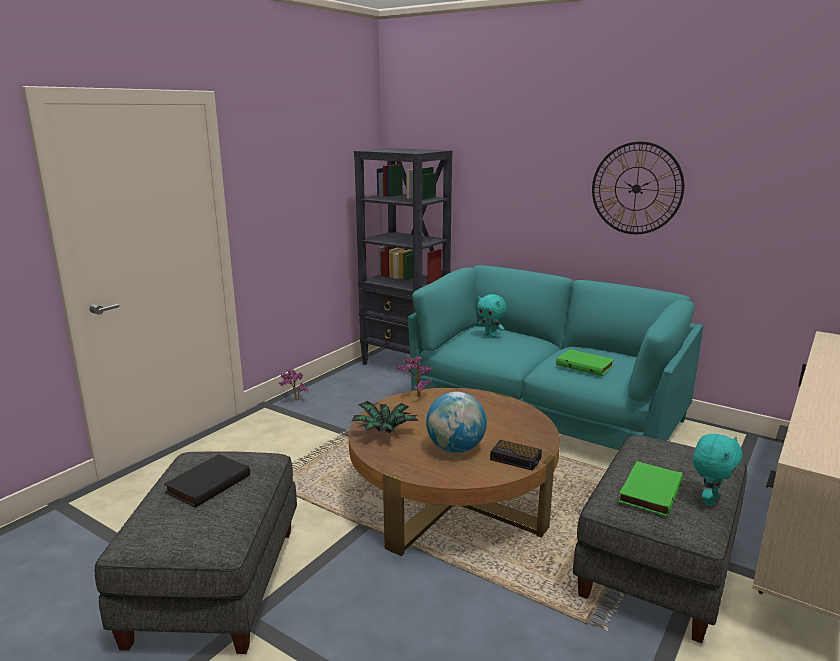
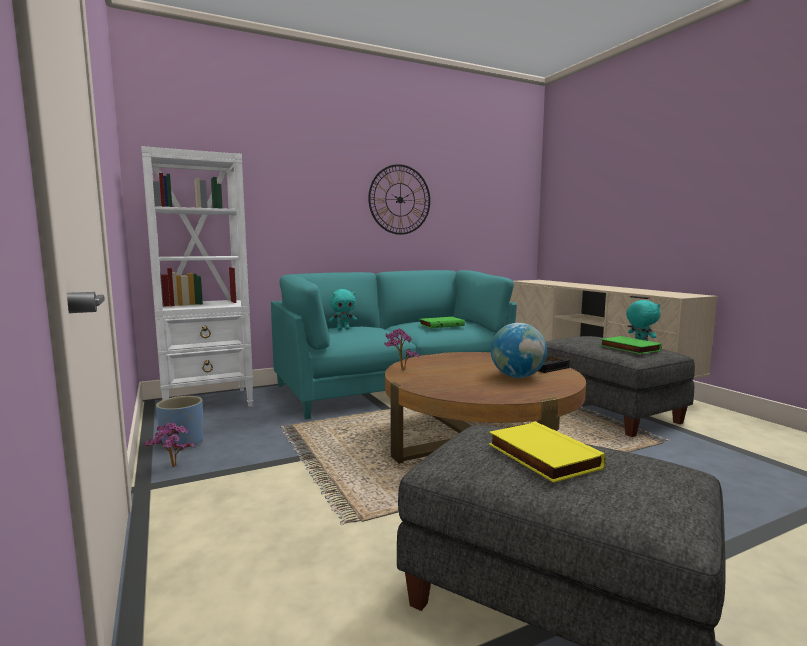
camera: 60 degrees left, 10 degrees down
black book [164,454,250,508] -> yellow book [489,422,606,483]
potted plant [352,401,418,433] -> none
black bookcase [354,148,452,365] -> white bookcase [141,146,253,407]
none -> blue planter [156,396,203,451]

